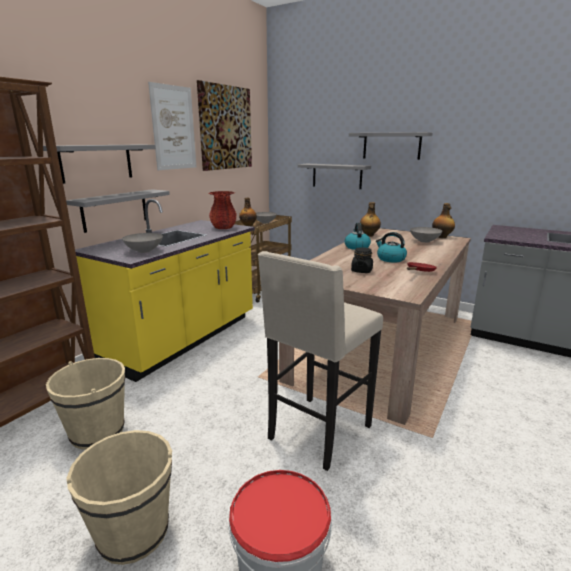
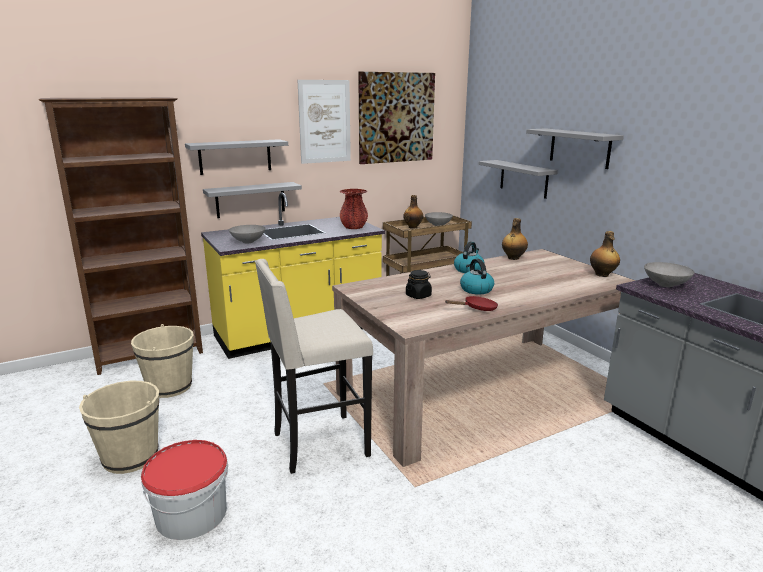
camera: 30 degrees right, 0 degrees up
grey bowl [410,227,443,243] -> grey bowl moved to [644,262,695,287]

